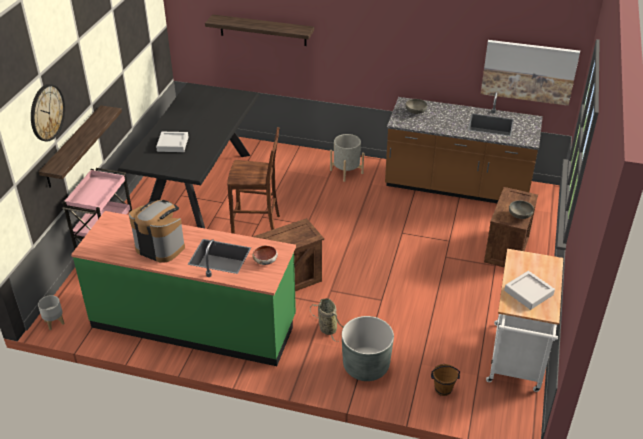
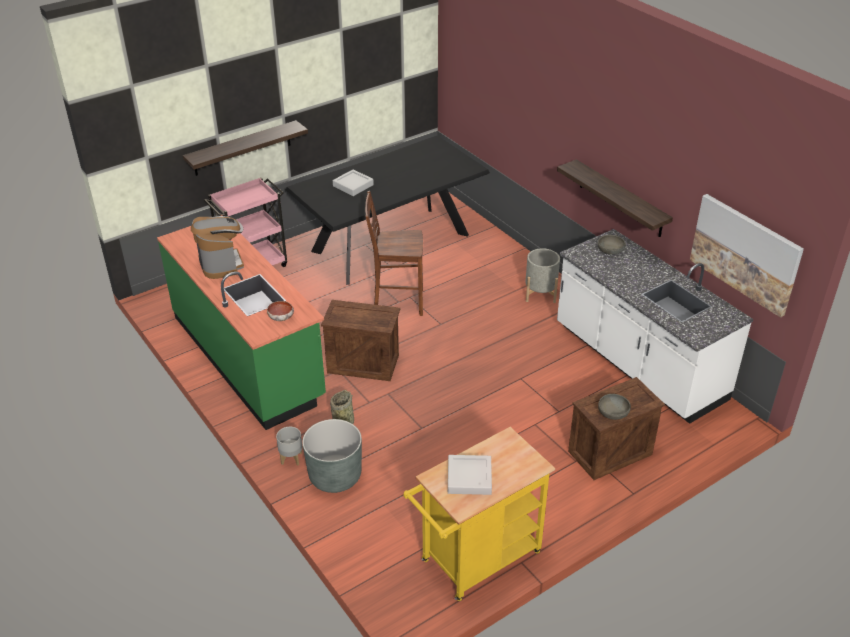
camera: 40 degrees right, 0 degrees up
wall clock [31,84,65,141] -> none
grey planter [38,295,64,330] -> grey planter moved to [276,427,302,466]
shelf [205,14,314,46] -> shelf moved to [557,159,673,237]
brown chair [227,127,280,234] -> brown chair turned 135 degrees clockwise [365,191,423,316]
brown counter [385,92,543,203] -> white counter [557,229,753,424]
brown bucket [431,364,460,396] -> none
white cart [486,249,563,392] -> yellow cart [403,427,555,601]

